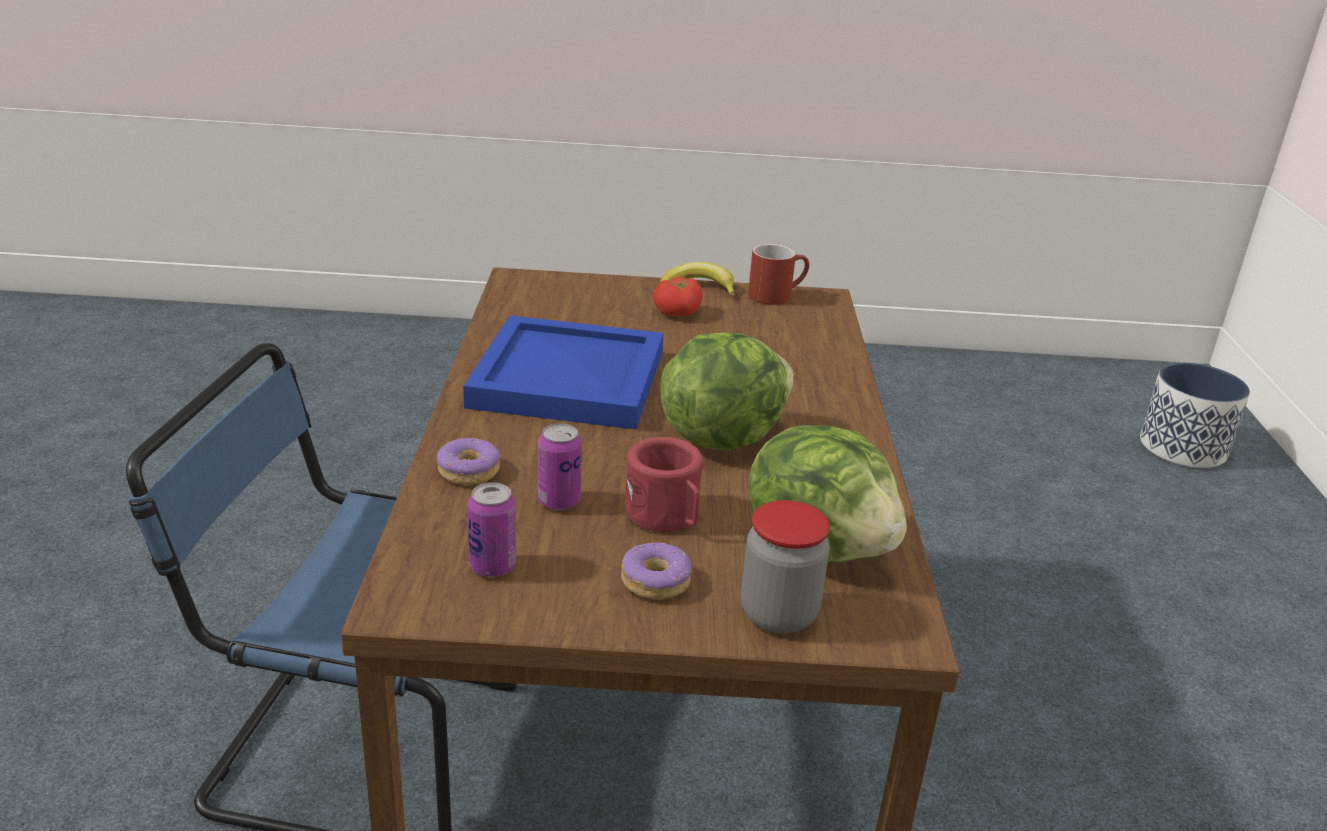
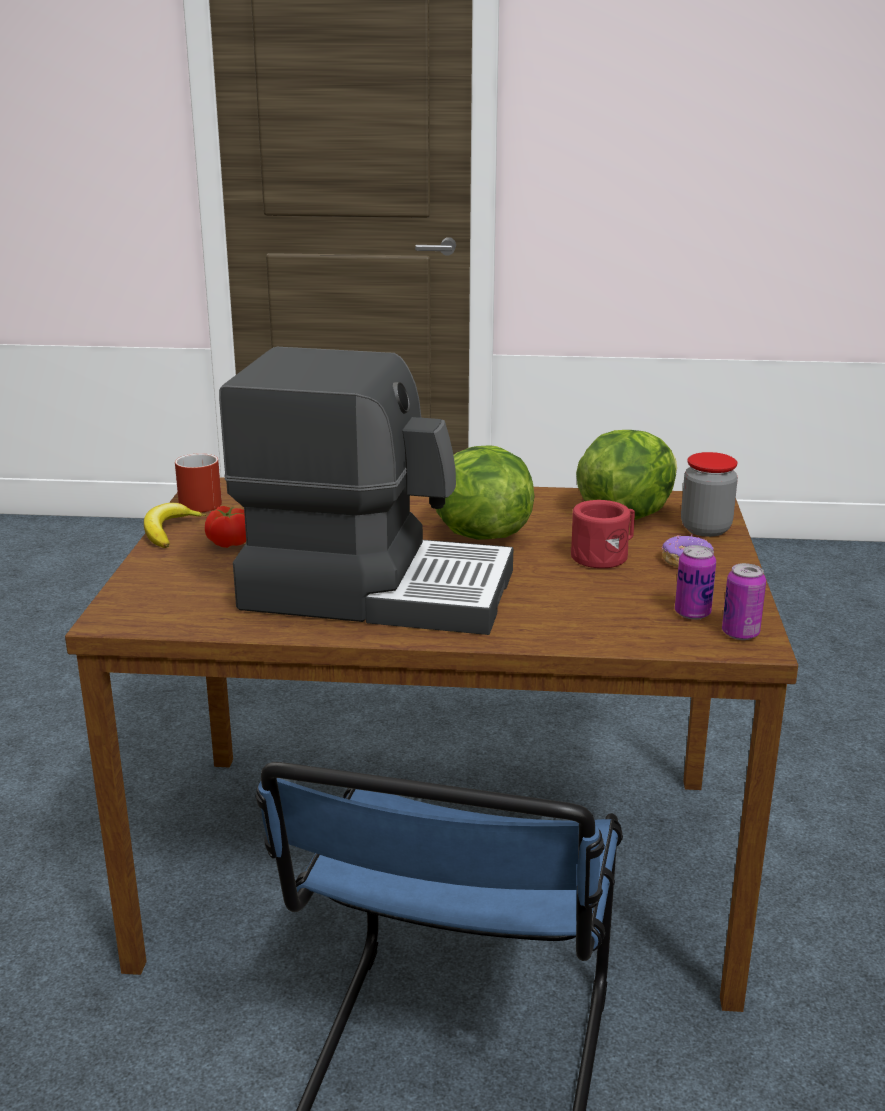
camera: 85 degrees left, 5 degrees down
donut [437,438,502,485] -> none
blue tray [463,315,664,429] -> coffee machine [219,347,513,635]
can [538,423,582,510] -> can moved to [722,563,766,640]
planter [1140,362,1250,468] -> none

